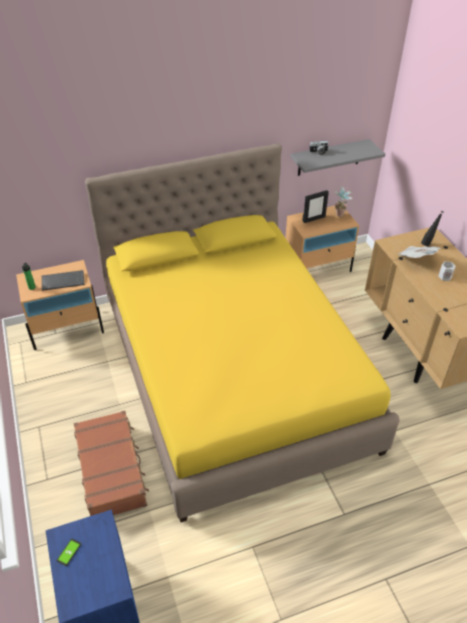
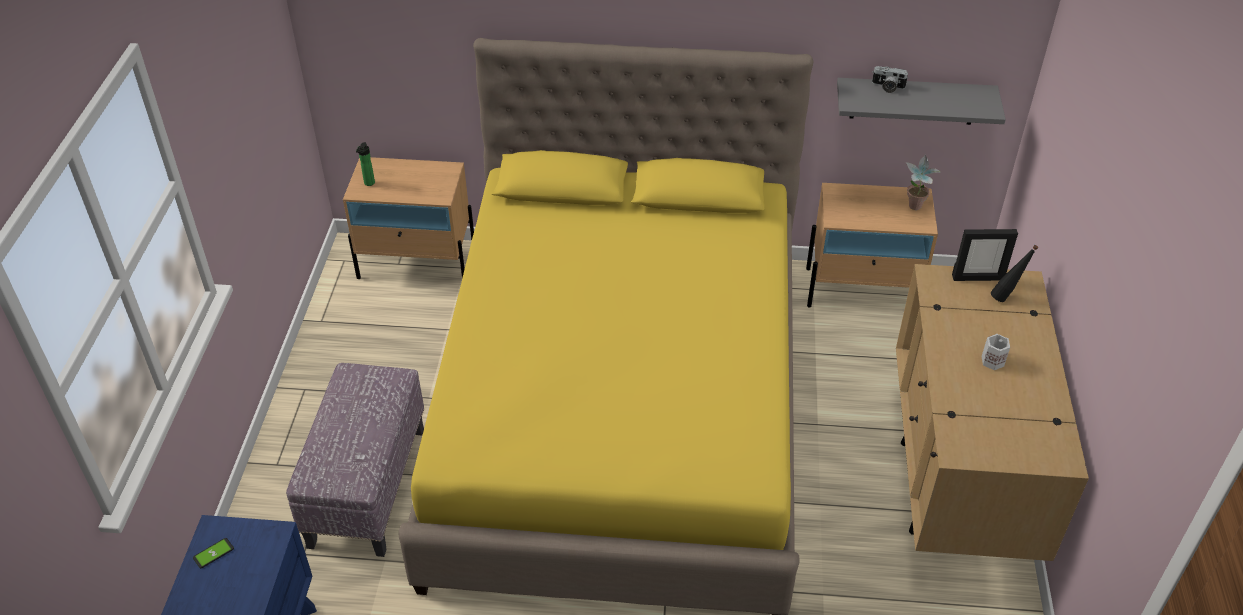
camera: 25 degrees right, 0 degrees up
keyboard [42,270,84,291] -> none
brown suitcase [74,411,149,516] -> ottoman [286,363,425,557]
picture frame [302,190,329,223] -> picture frame moved to [952,229,1018,281]
newspaper [399,246,441,258] -> none

